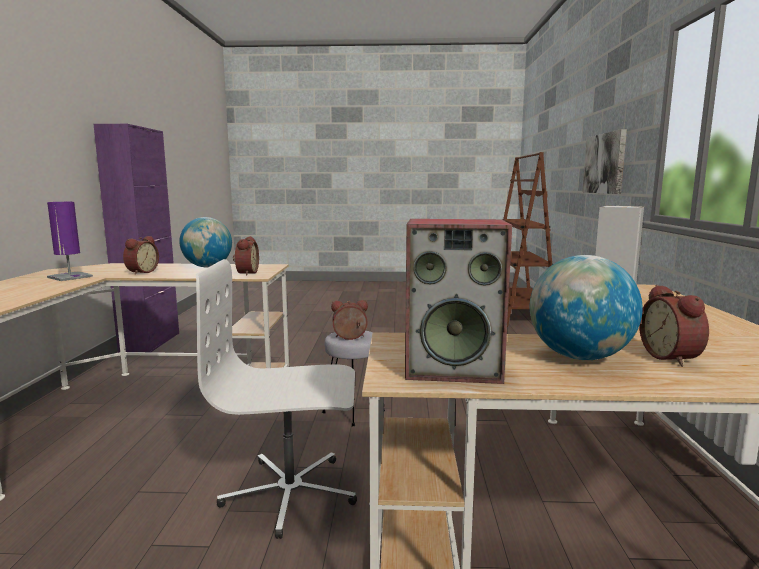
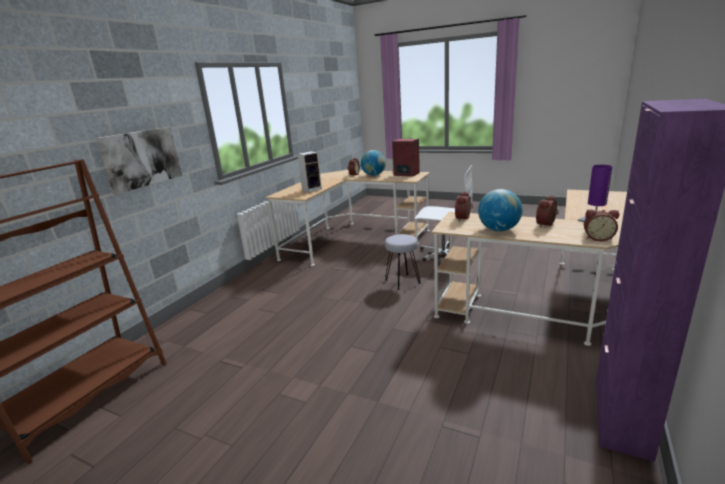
camera: 155 degrees left, 10 degrees up
alarm clock [331,300,368,340] -> alarm clock moved to [584,209,619,241]

